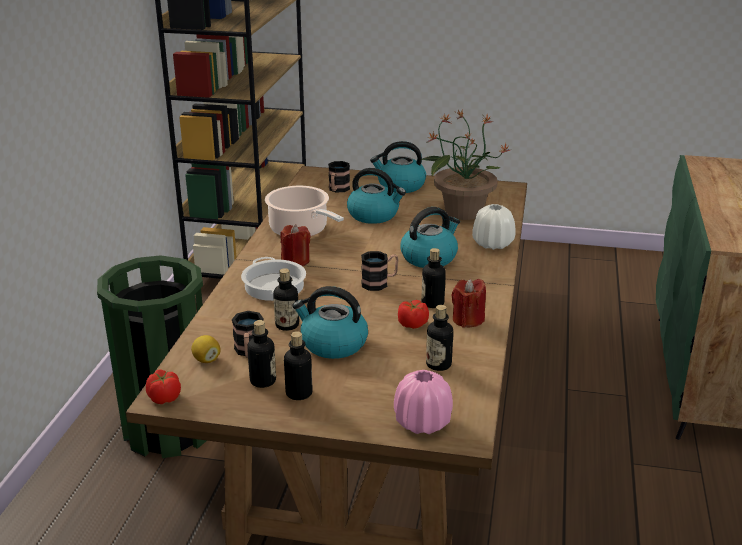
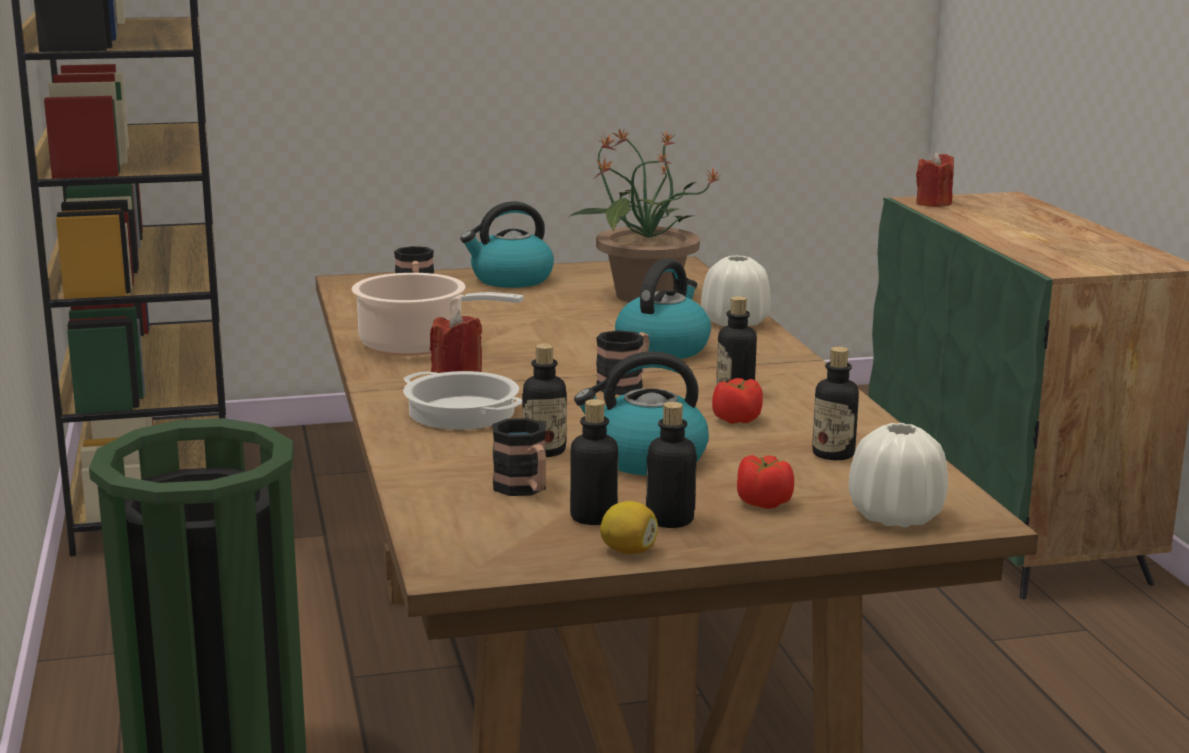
camera: 25 degrees left, 10 degrees down
tomato [146,369,181,404] -> tomato moved to [737,455,794,509]
lemon [191,335,221,363] -> lemon moved to [600,501,658,554]
kettle [347,168,406,224] -> none
pink vase [394,370,453,434] -> white vase [849,423,948,528]
red candle [451,279,486,328] -> red candle moved to [916,152,954,207]

